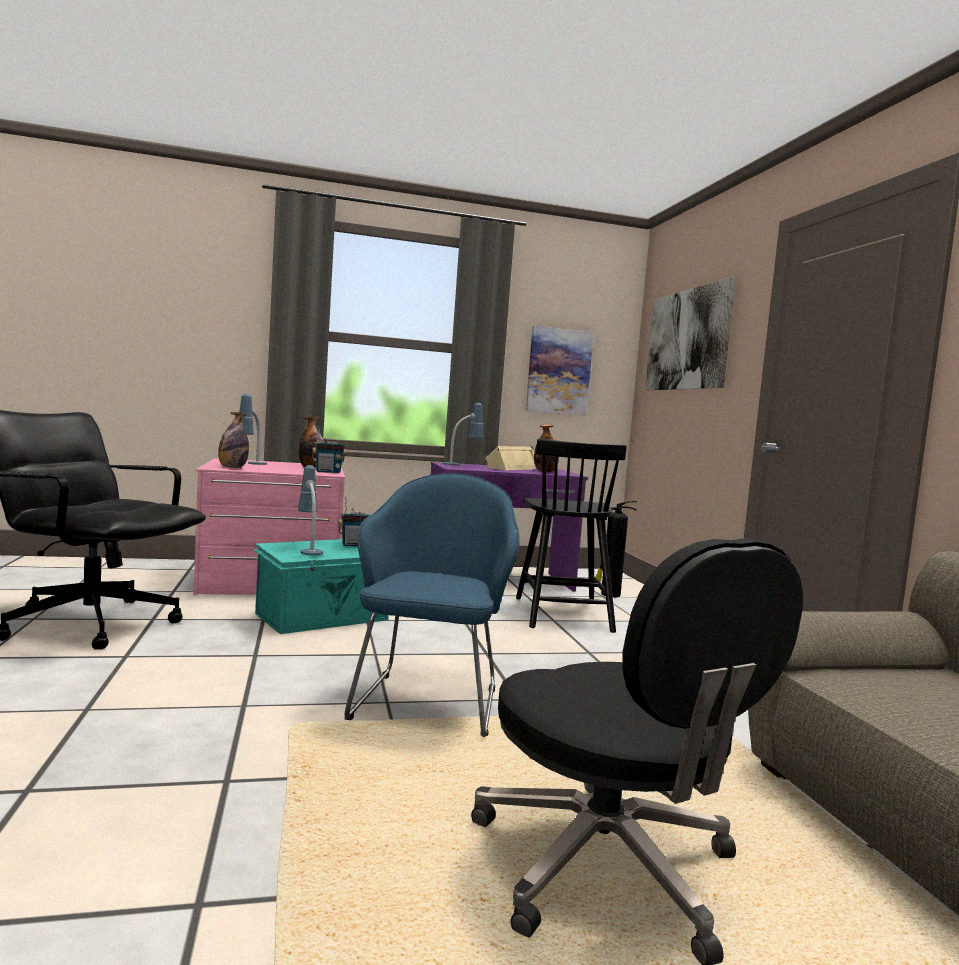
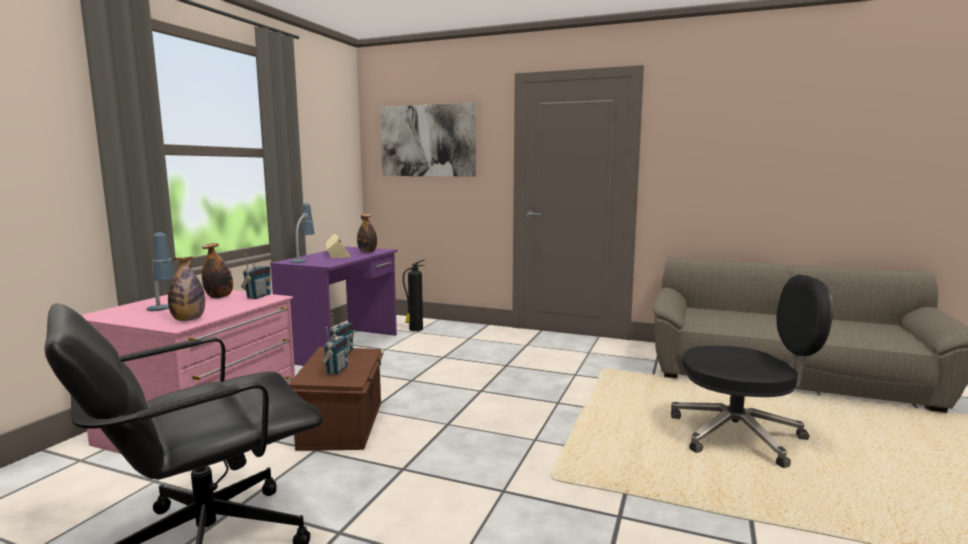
camera: 55 degrees left, 5 degrees up
turquoise storage box [253,539,389,634] -> brown storage box [289,347,384,451]
table lamp [298,465,323,555] -> radio [321,327,349,375]
blue armchair [345,473,520,737] -> none
black chair [516,439,627,633] -> none
picture [526,326,594,415] -> none

